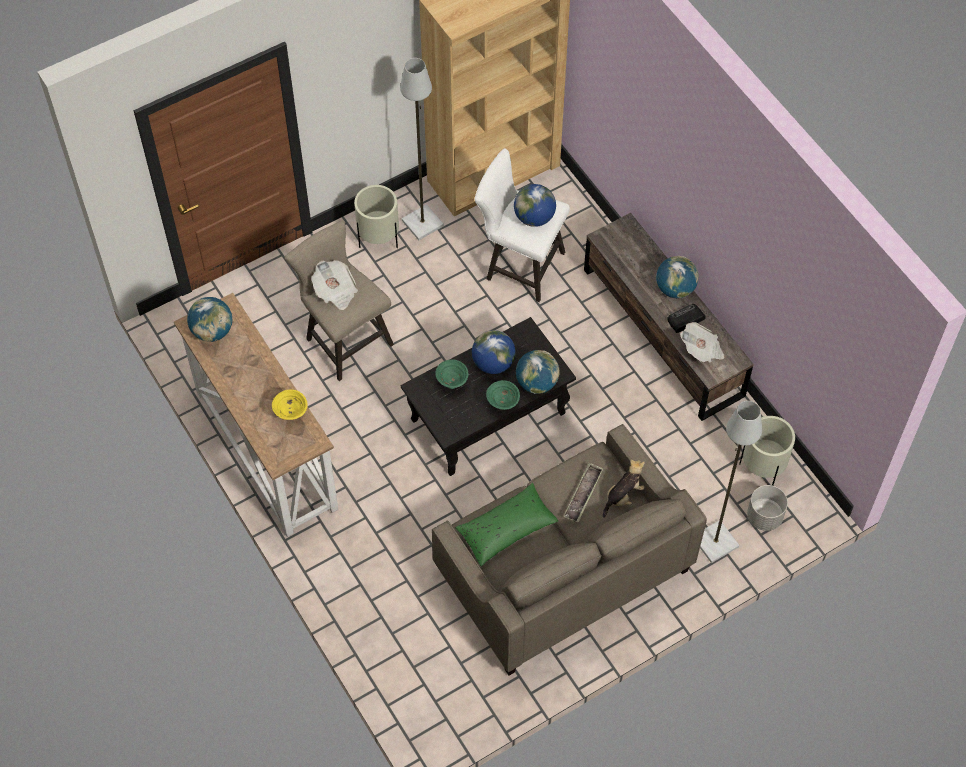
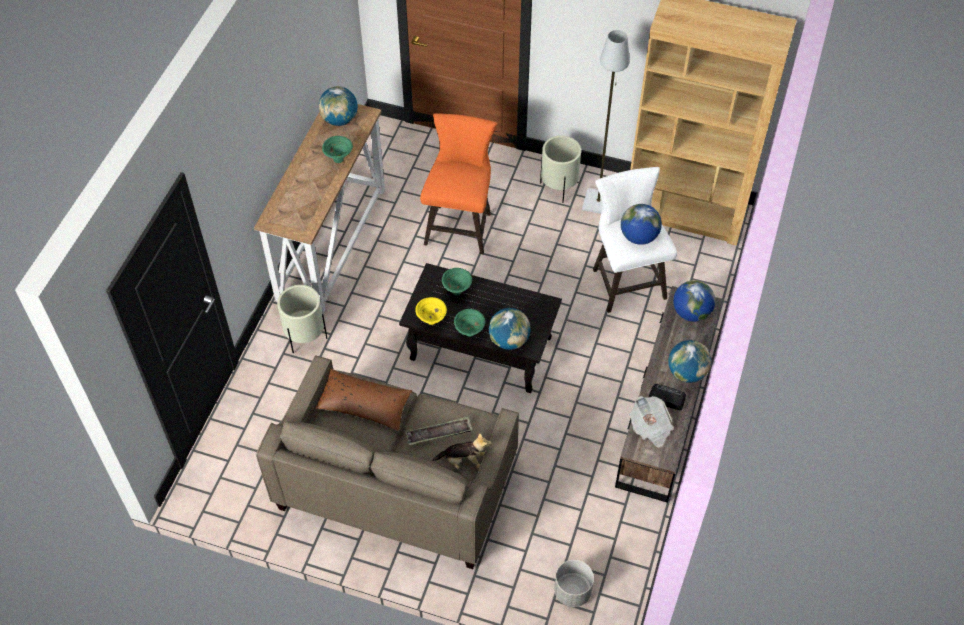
camera: 50 degrees right, 5 degrees down
yellow bowl [272,390,308,420] -> yellow bowl moved to [416,297,447,325]
beige stool [284,221,394,381] -> orange stool [420,113,497,254]
newspaper [311,260,358,310] -> none
green pillow [455,483,558,566] -> brown pillow [315,369,412,431]
globe [472,330,516,374] -> globe moved to [673,280,715,322]
grey floor lamp [700,401,762,563] -> none
beige planter [739,416,795,486] -> beige planter moved to [277,285,328,353]
none -> green bowl [322,136,353,163]

